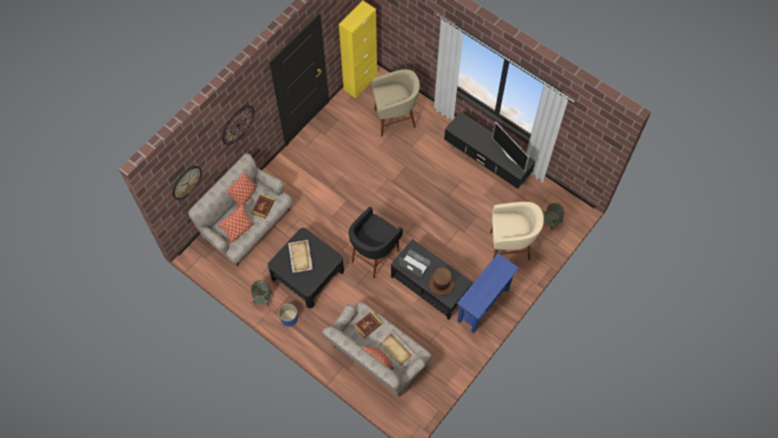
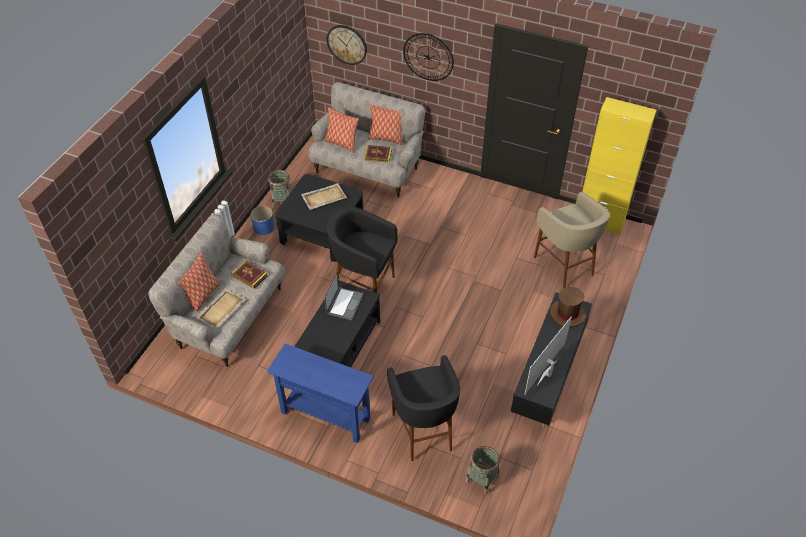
camera: 75 degrees right, 15 degrees down
brown hat [429,267,454,296] -> brown hat moved to [550,287,586,327]
beige stool [490,202,544,260] -> black stool [387,355,460,461]

